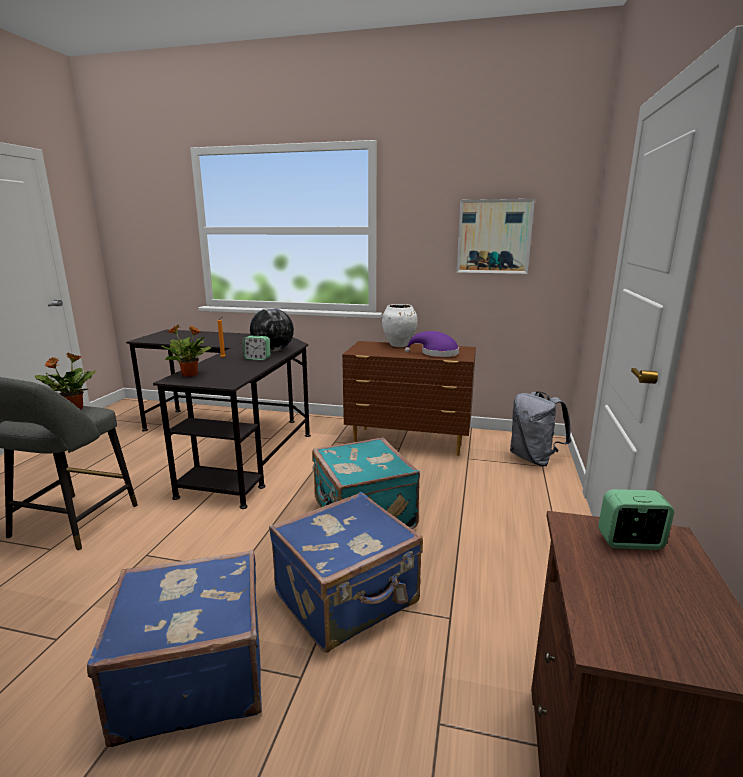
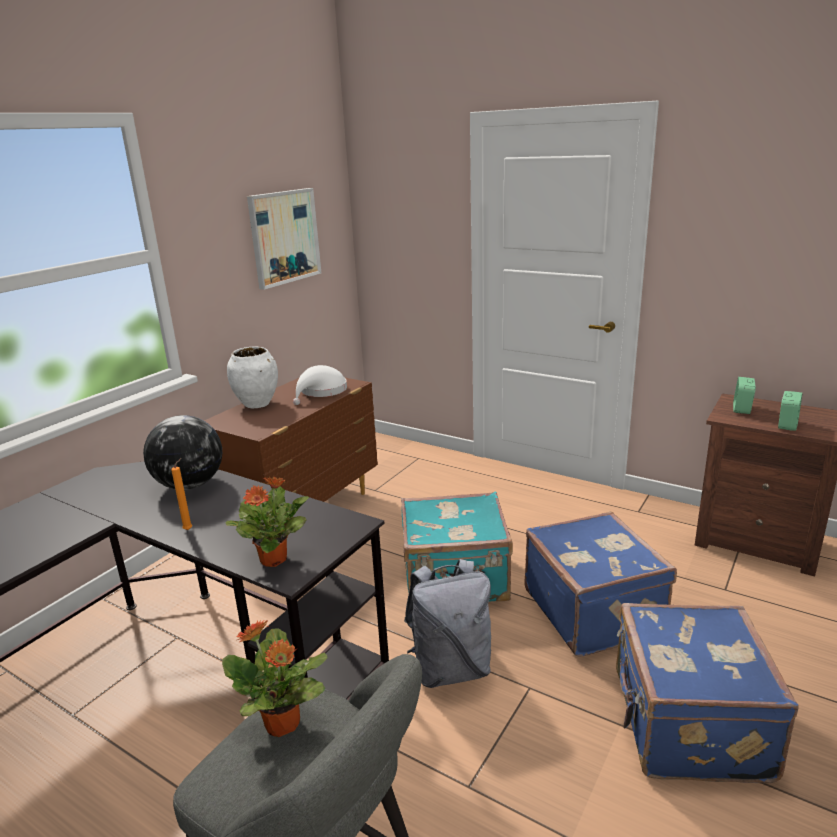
camera: 70 degrees left, 5 degrees up
alarm clock [243,336,271,360] -> alarm clock moved to [778,391,802,431]
purple hat [405,331,459,357] -> white hat [293,365,347,405]
grey backpack [510,391,571,466] -> grey backpack moved to [404,559,491,688]

